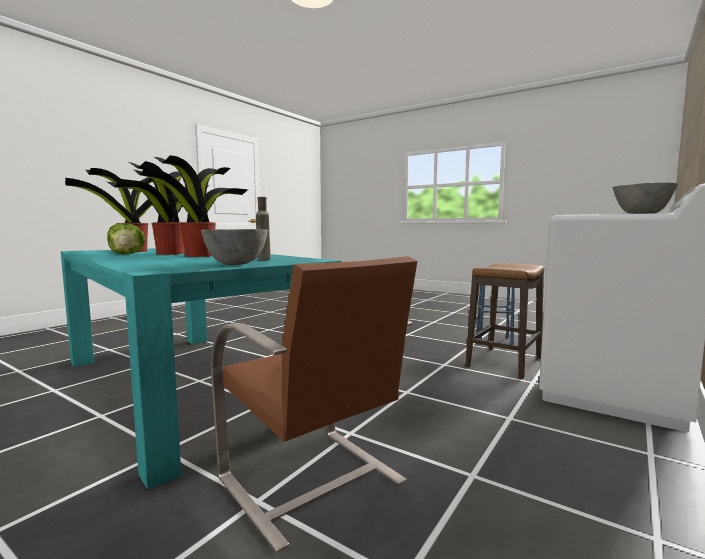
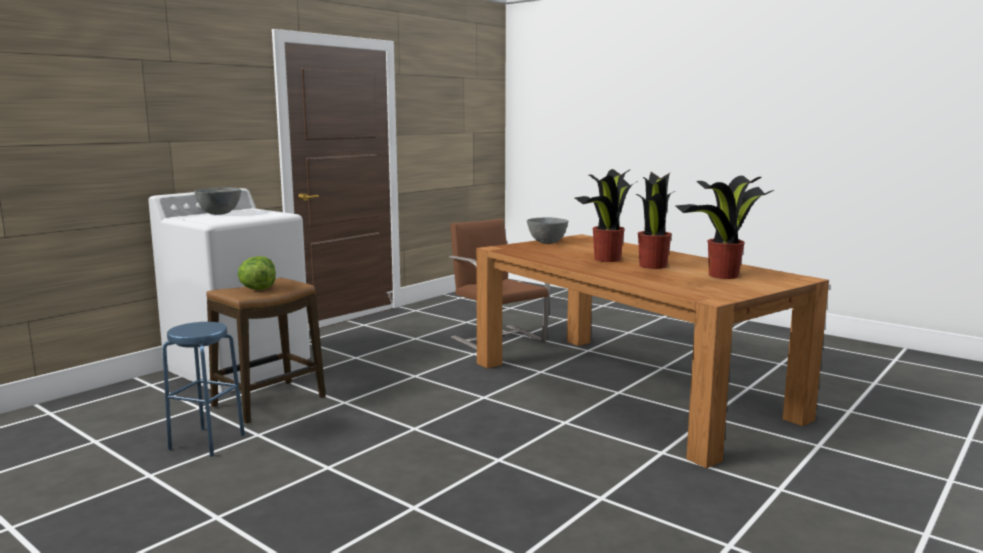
camera: 175 degrees left, 5 degrees up
turquoise dining table [61,248,342,489] -> brown dining table [476,234,829,468]
lettuce [107,223,145,254] -> lettuce moved to [238,256,276,290]
brown bottle [256,197,271,261] -> none

